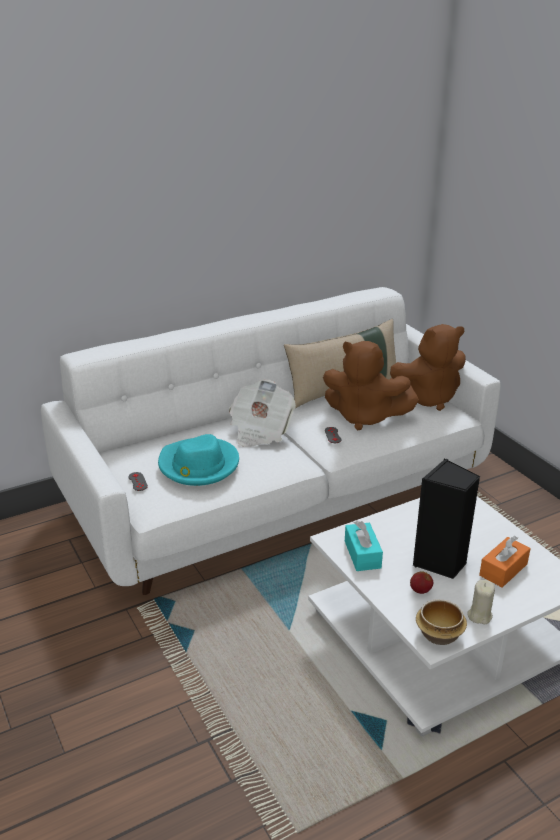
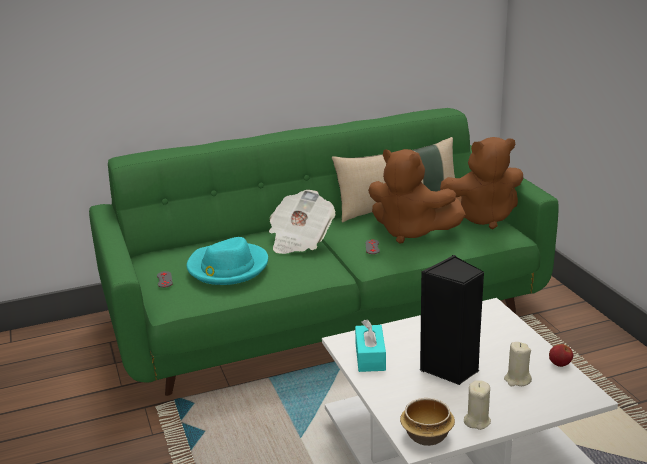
camera: 10 degrees right, 5 degrees down
white sofa [41,287,500,595] -> green sofa [89,108,559,396]
apple [410,572,433,594] -> apple moved to [549,344,573,367]
orange tissue box [479,536,531,588] -> beige candle [504,342,532,386]

